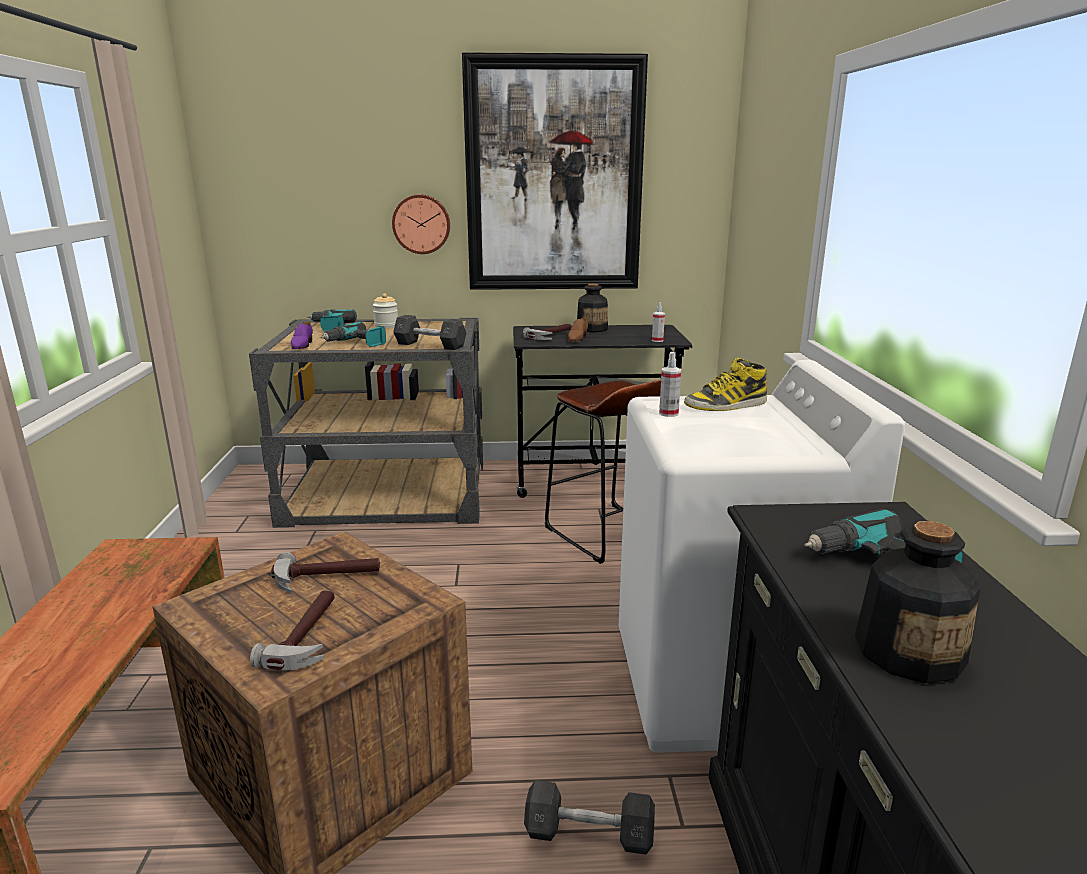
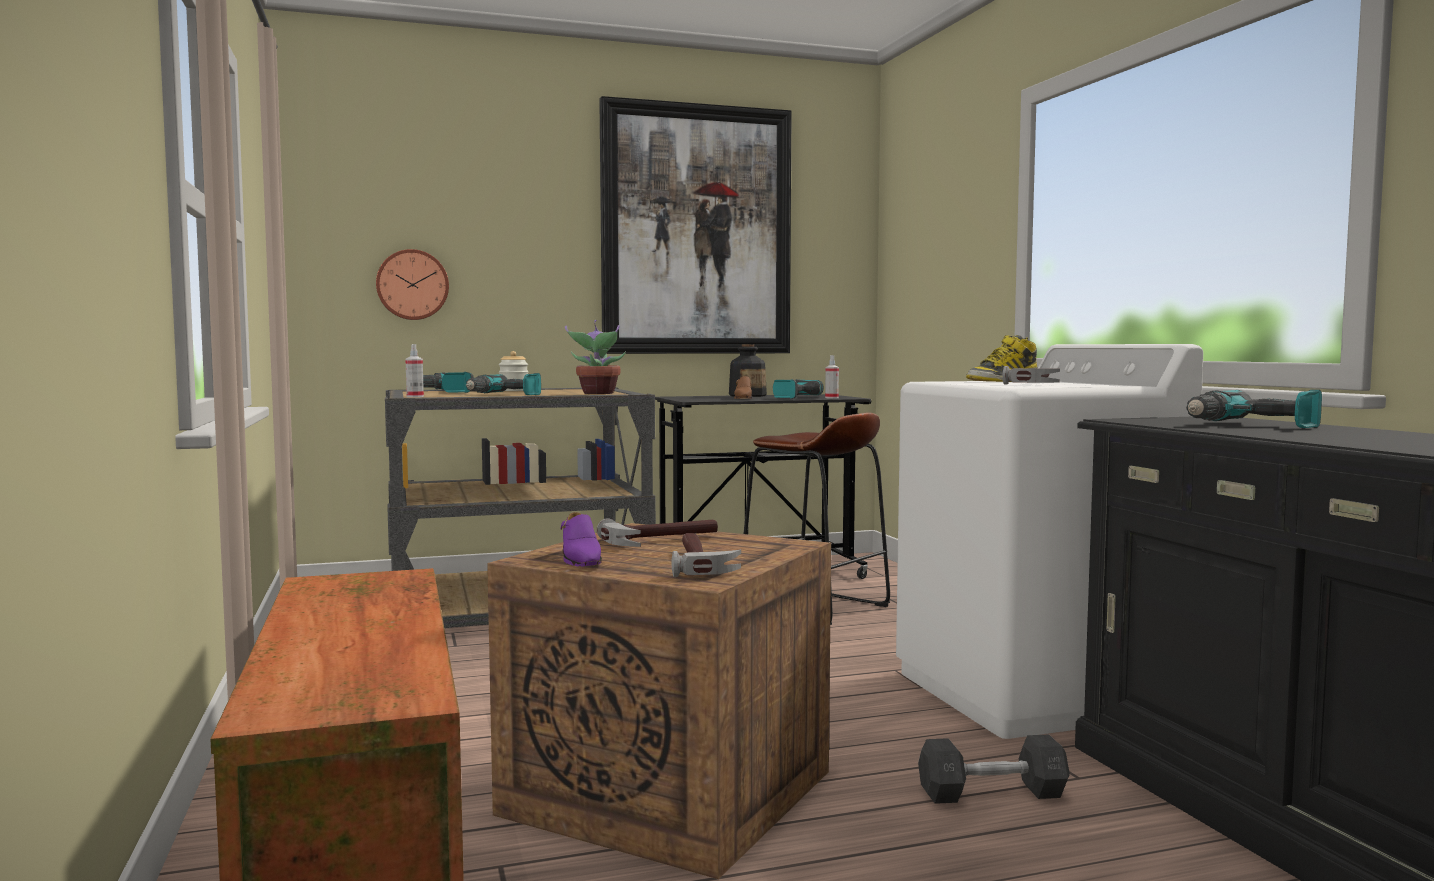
camera: 15 degrees left, 15 degrees down
purple shoe [291,322,313,349] -> purple shoe moved to [560,512,602,567]
wall clock [392,194,450,254] -> wall clock moved to [376,249,449,320]
grey dumbbell [393,315,466,350] -> potted plant [565,320,626,394]
hammer [523,324,571,340] -> hammer moved to [1003,366,1060,385]
spray bottle [659,352,682,417] -> spray bottle moved to [406,344,424,397]
bottle [855,521,980,683] -> none
none -> power drill [773,379,824,399]

